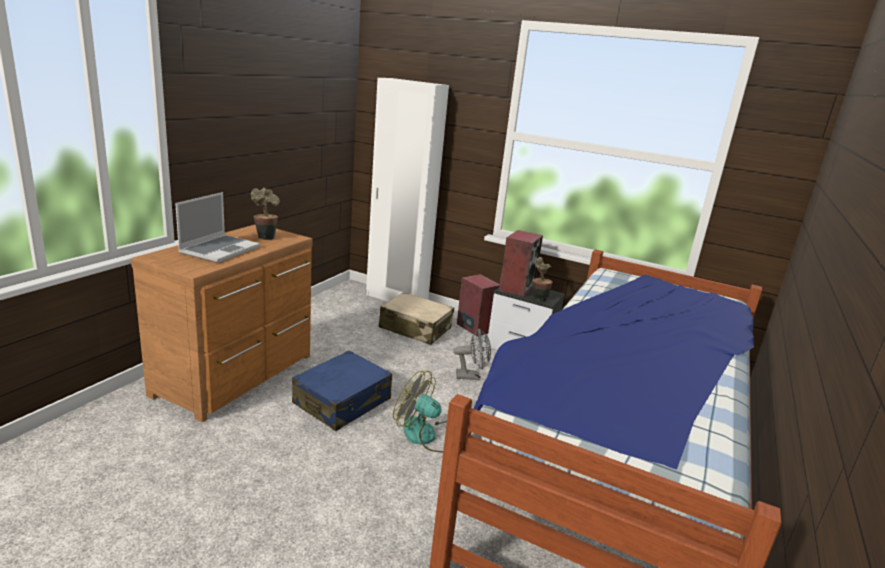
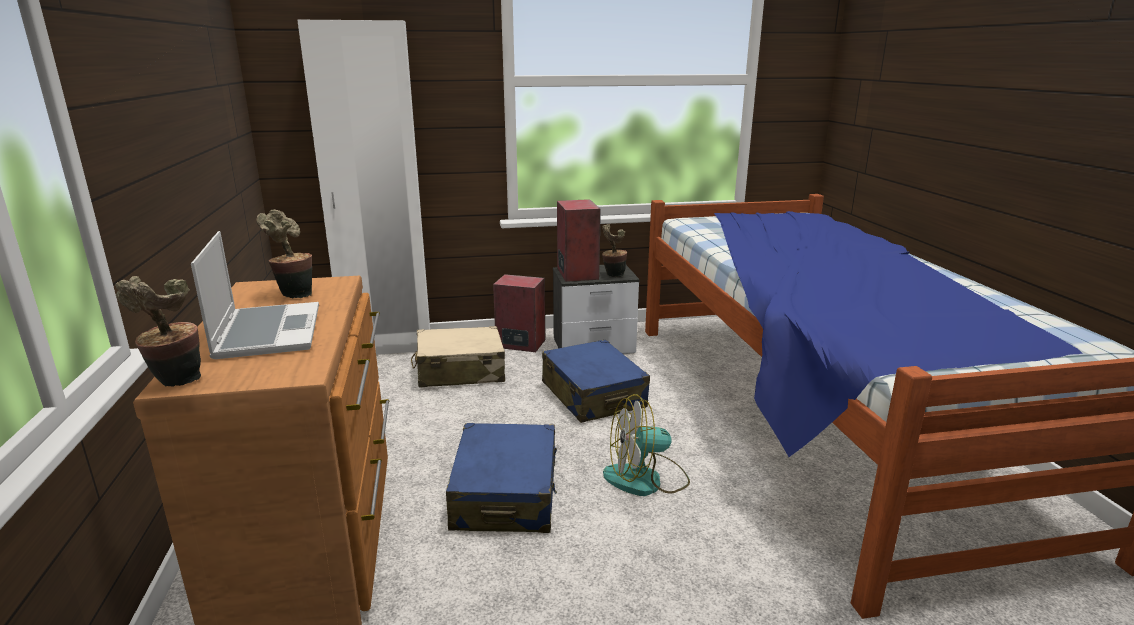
camera: 35 degrees left, 0 degrees up
grey fan [453,329,491,380] -> blue suitcase [542,339,650,423]
none -> potted plant [115,276,201,387]

